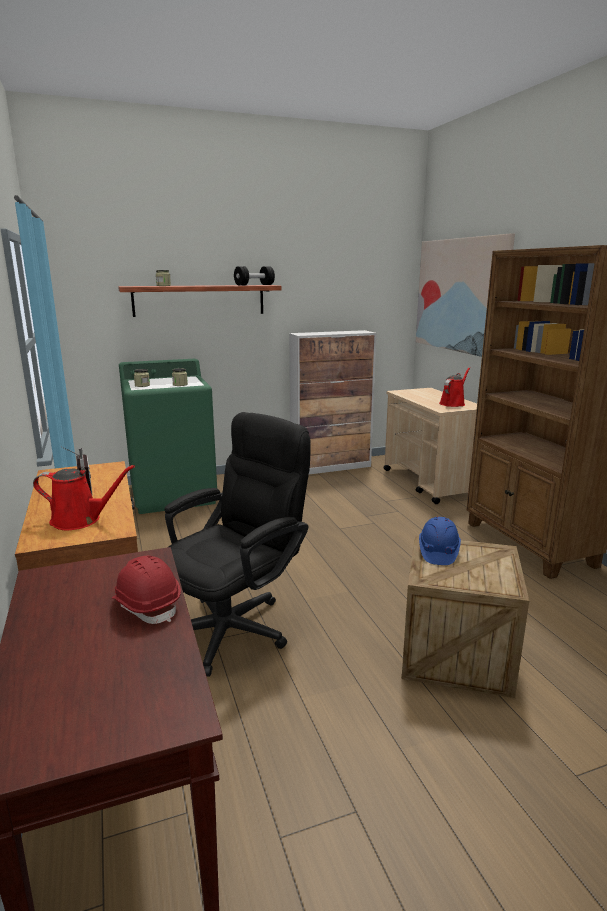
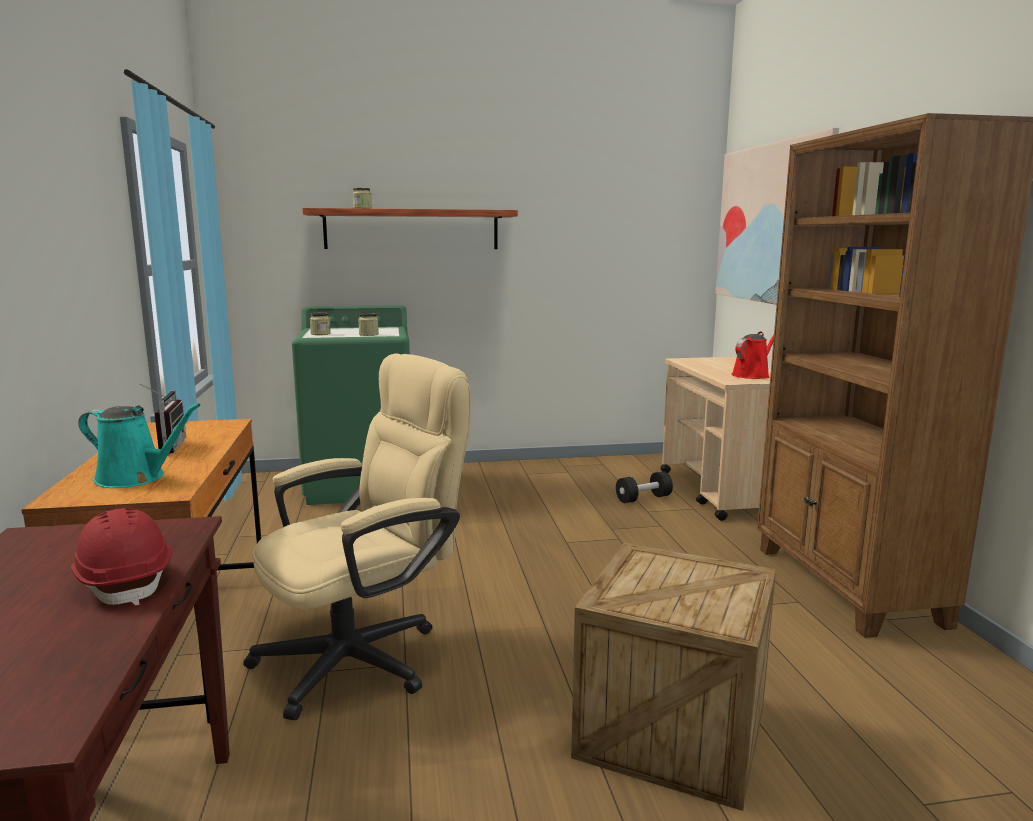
camera: 10 degrees right, 5 degrees down
red watering can [33,465,135,530] -> turquoise watering can [78,403,201,488]
black office chair [164,412,311,677] -> beige office chair [243,353,470,720]
black dumbbell [234,266,275,285] -> black dumbbell moved to [616,471,673,503]
cabinet [289,330,376,474] -> none
blue hard hat [419,517,461,565] -> none

